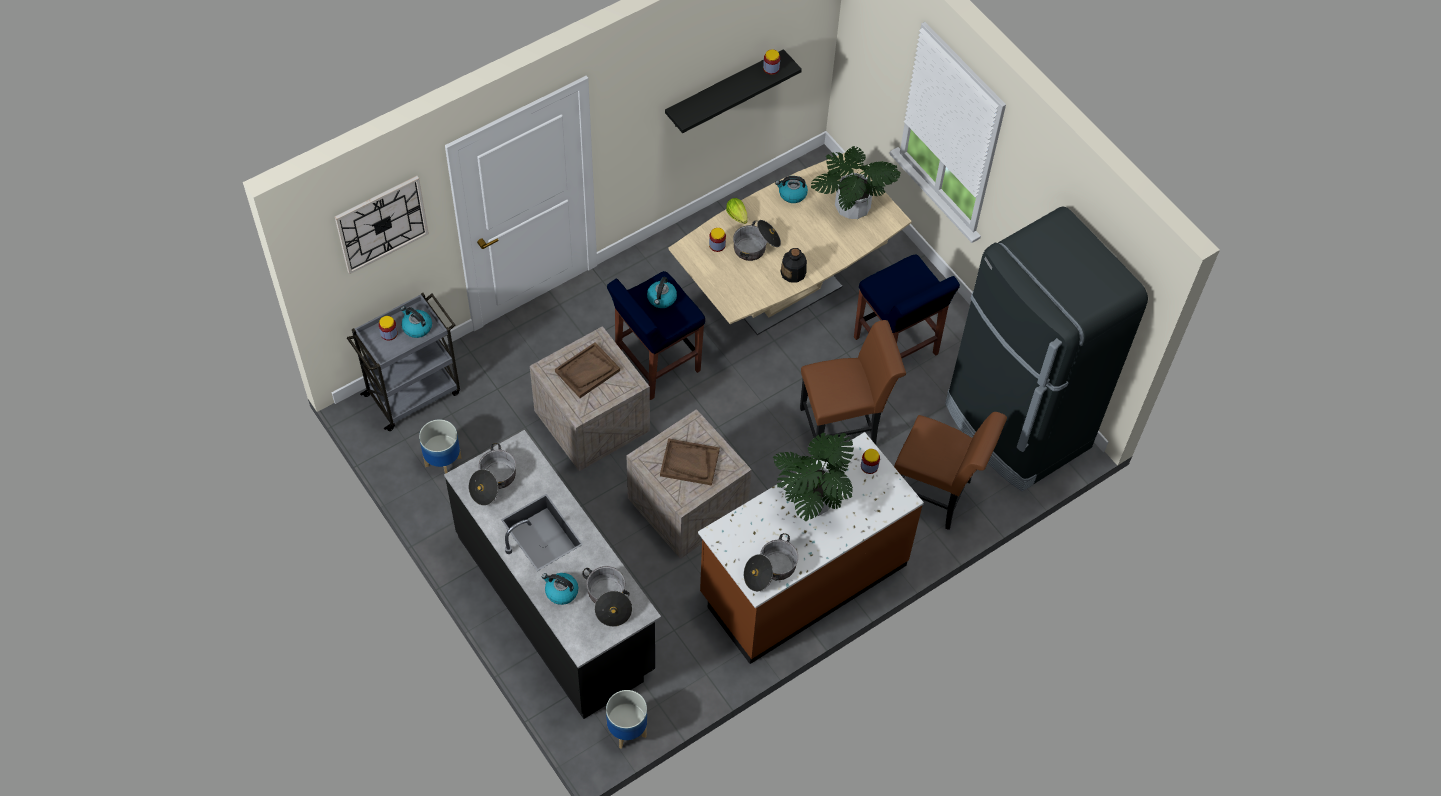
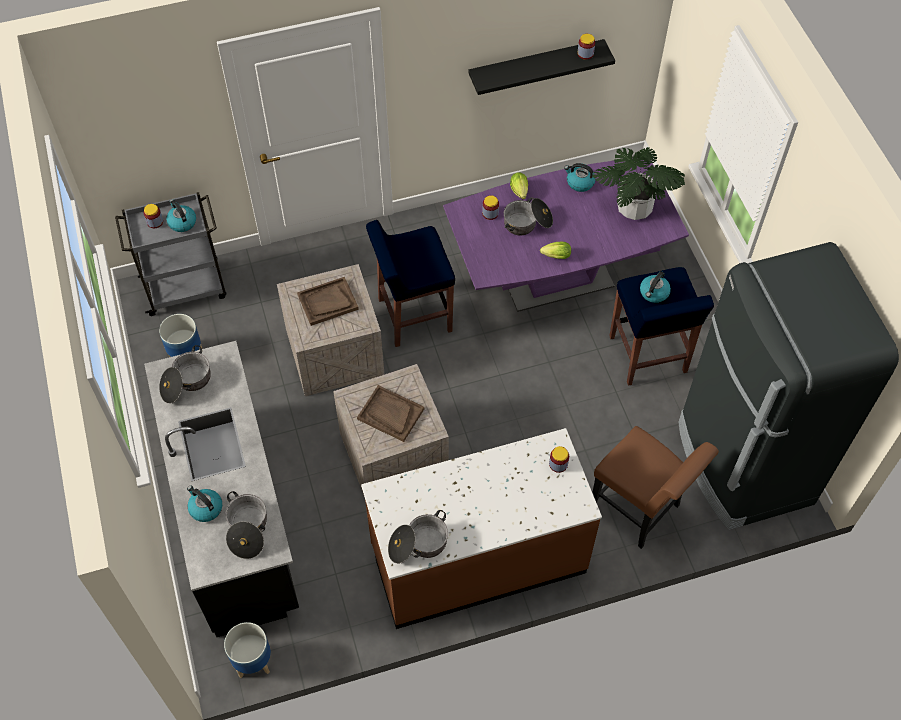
camera: 20 degrees right, 0 degrees up
wall clock [335,176,429,274] -> none
kettle [647,277,677,308] -> kettle moved to [640,271,671,303]
beige dining table [668,152,912,335] -> purple dining table [443,158,689,312]
potted plant [773,433,854,521] -> none
bottle [780,248,807,283] -> lettuce [540,242,571,259]
brown chair [800,320,906,460] -> none

